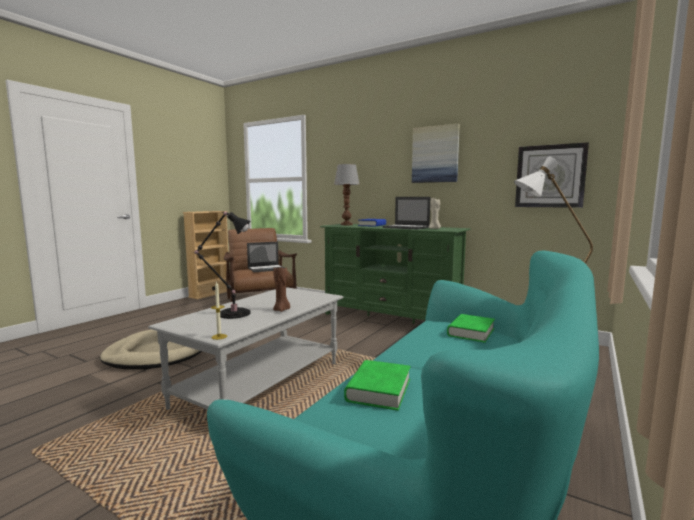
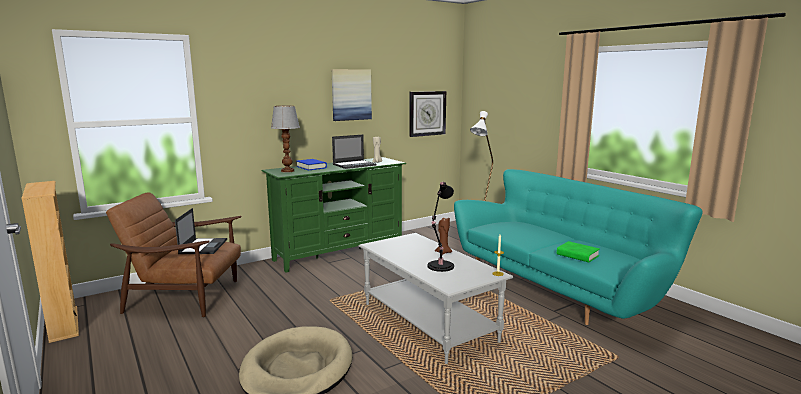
camera: 65 degrees left, 5 degrees up
green book [447,314,495,343] -> none

